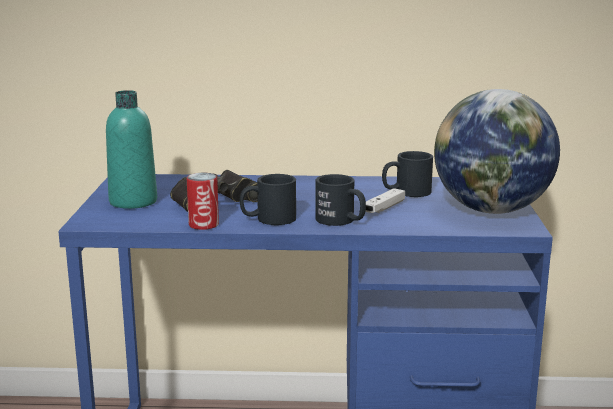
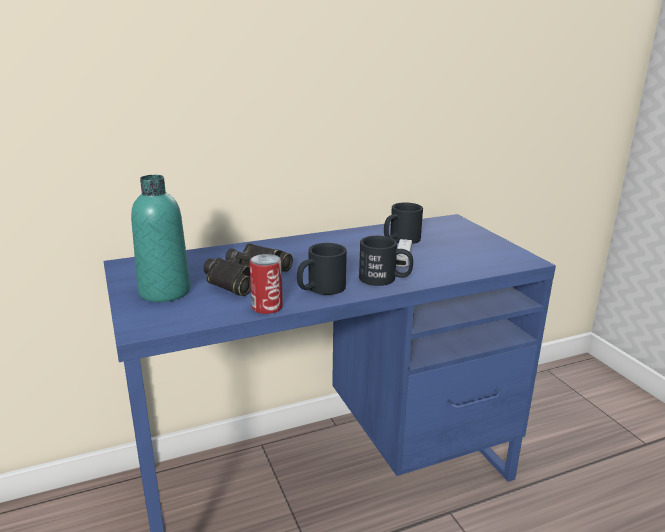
camera: 25 degrees left, 5 degrees up
globe [434,89,560,214] -> none

